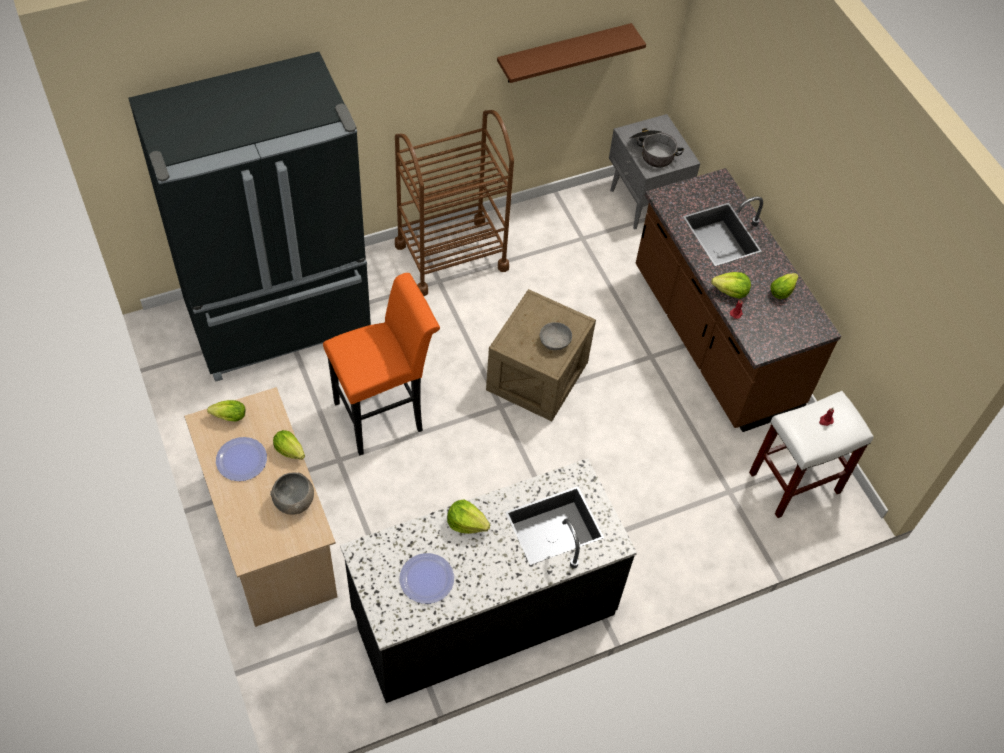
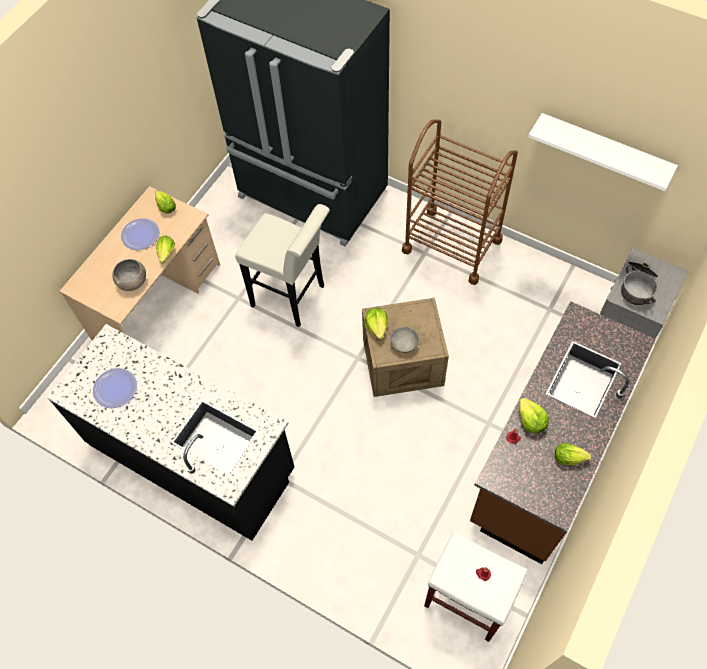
camera: 60 degrees right, 5 degrees up
orange stool [323,273,440,456] -> white stool [235,204,330,327]
lettuce [447,499,490,534] -> lettuce moved to [365,308,388,339]
brown shelf [497,23,646,83] -> white shelf [528,113,678,191]

